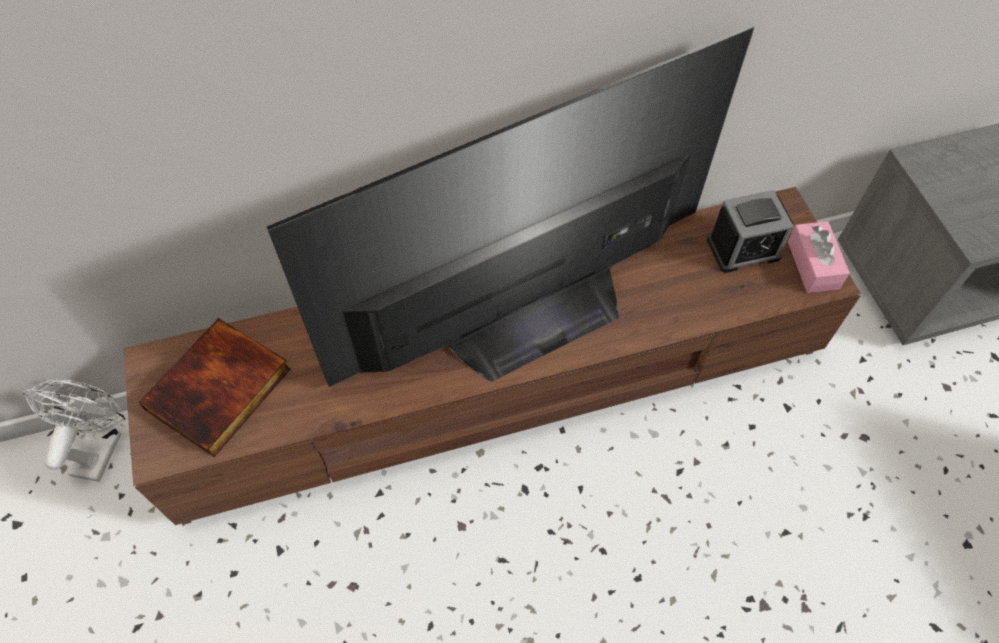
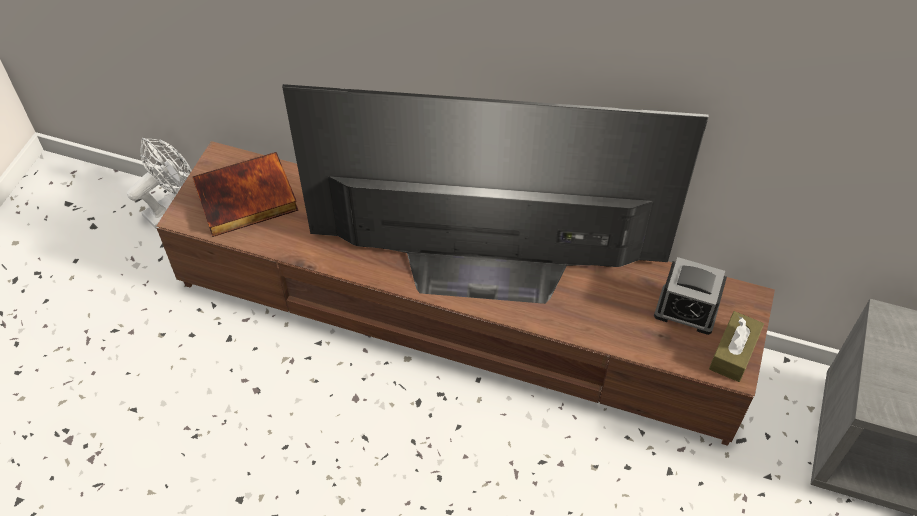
camera: 35 degrees right, 5 degrees down
pink tissue box [788,221,850,293] -> brown tissue box [709,311,764,382]

